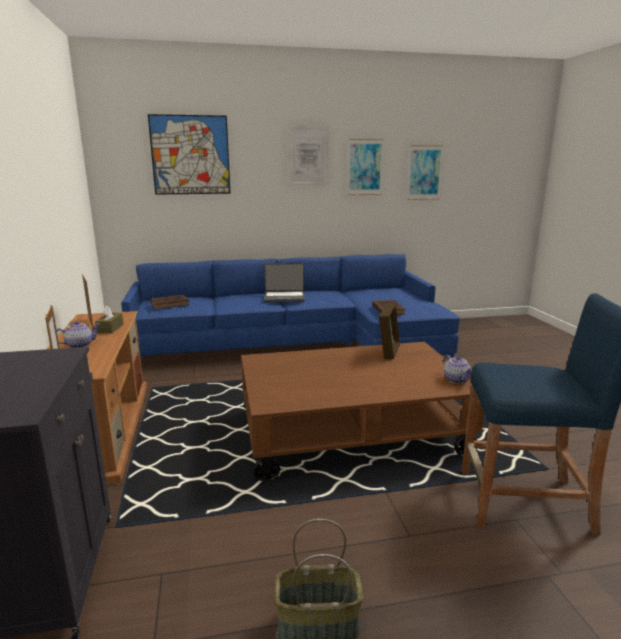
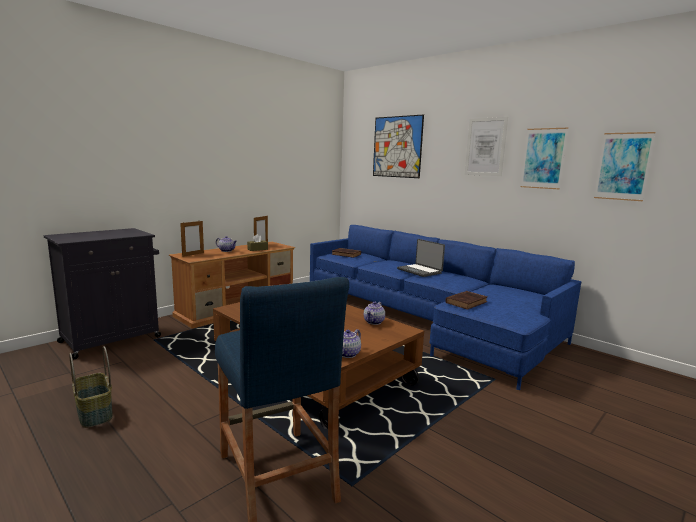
camera: 55 degrees right, 5 degrees down
picture frame [379,303,400,359] -> teapot [364,302,385,325]

